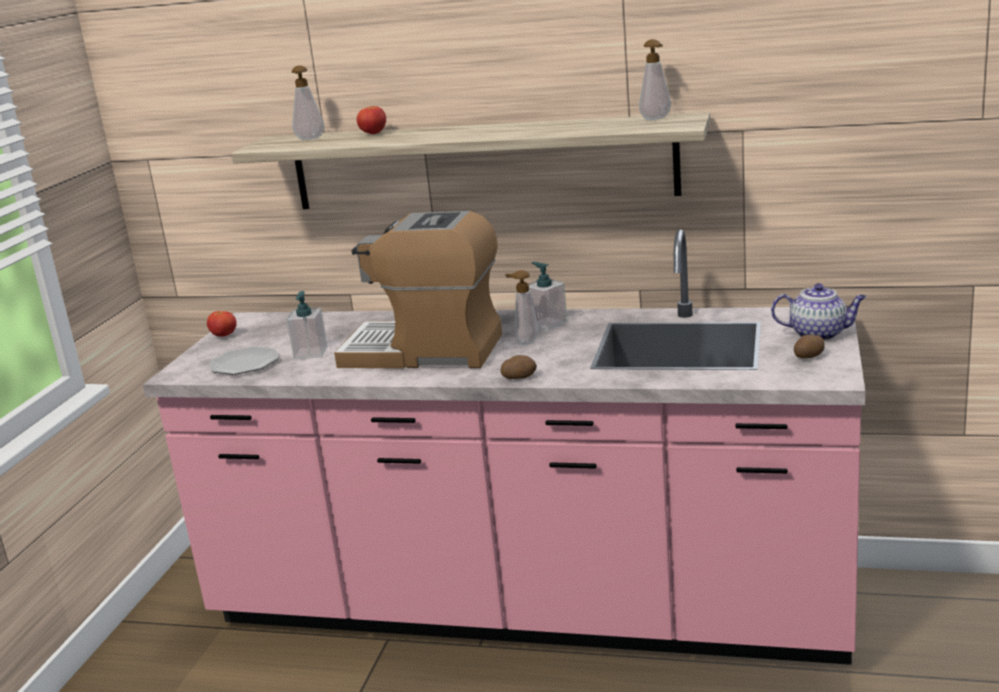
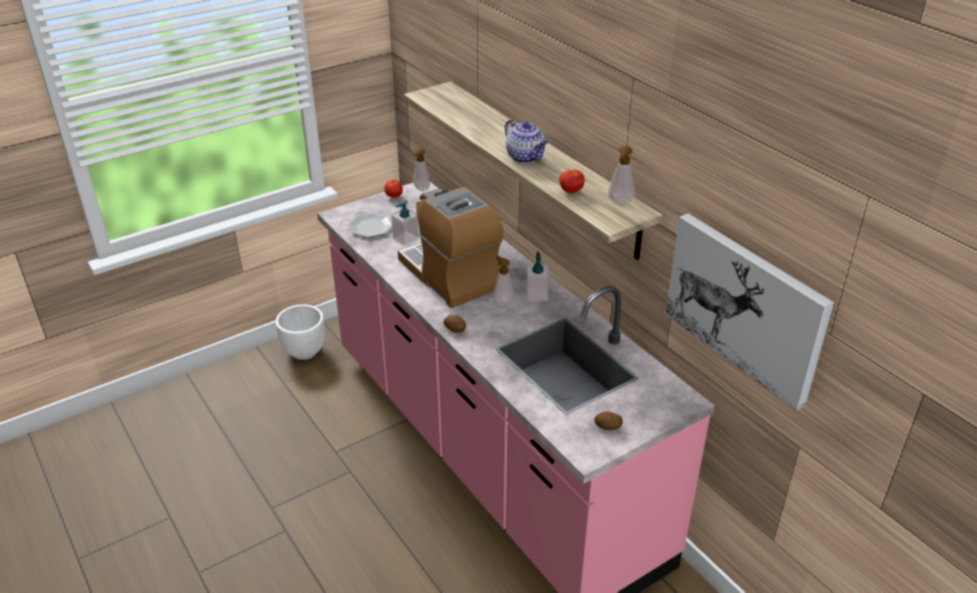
camera: 40 degrees right, 15 degrees up
soap dispenser [292,65,325,140] -> soap dispenser moved to [413,148,430,191]
tomato [357,106,386,134] -> tomato moved to [559,169,585,193]
teapot [771,283,866,341] -> teapot moved to [505,120,548,163]
none -> white planter [275,304,325,360]
none -> picture [666,213,834,410]

